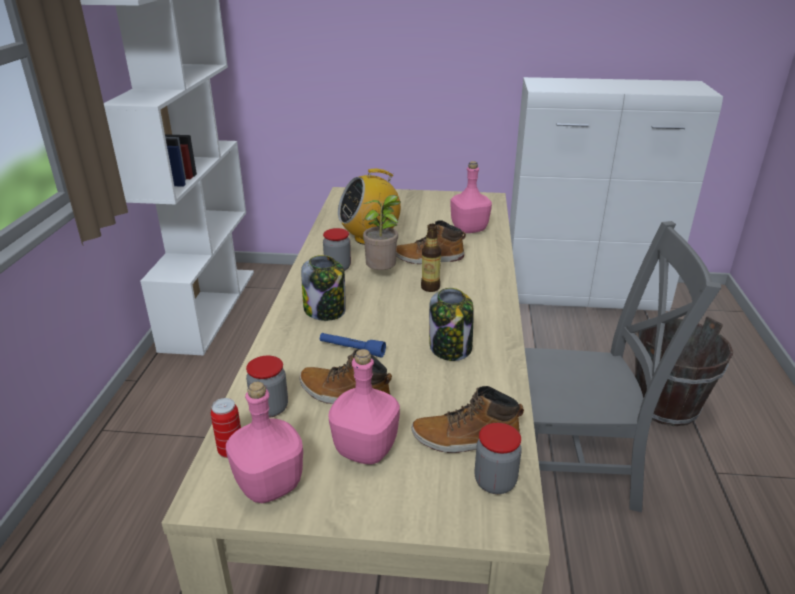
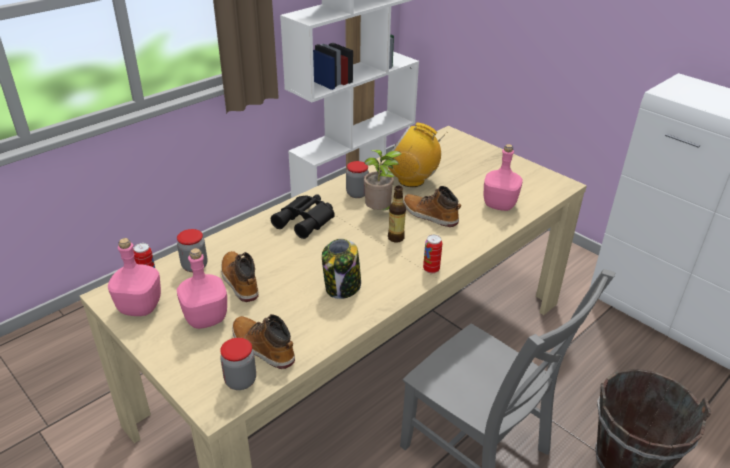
camera: 40 degrees right, 5 degrees up
jar [301,255,346,321] -> black binoculars [271,194,335,239]
blue flashlight [320,333,386,358] -> none
none -> can [423,235,442,274]

